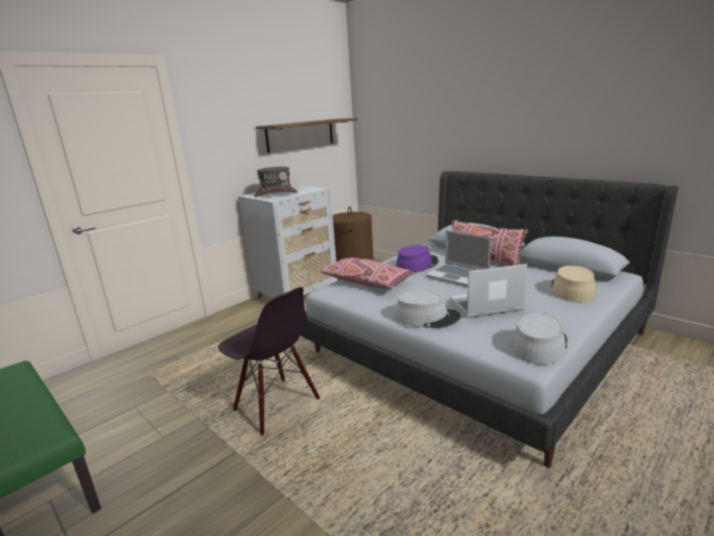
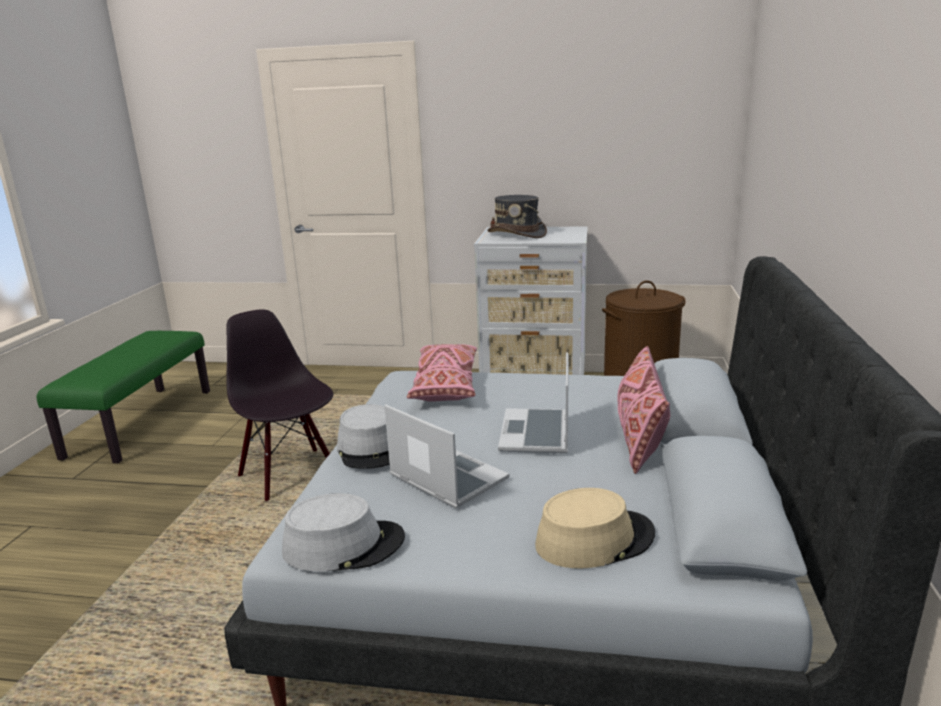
camera: 55 degrees right, 0 degrees up
black chair [218,287,320,436] -> black chair turned 135 degrees clockwise [226,309,333,501]
shelf [256,118,358,153] -> none
purple hat [396,245,438,273] -> none

